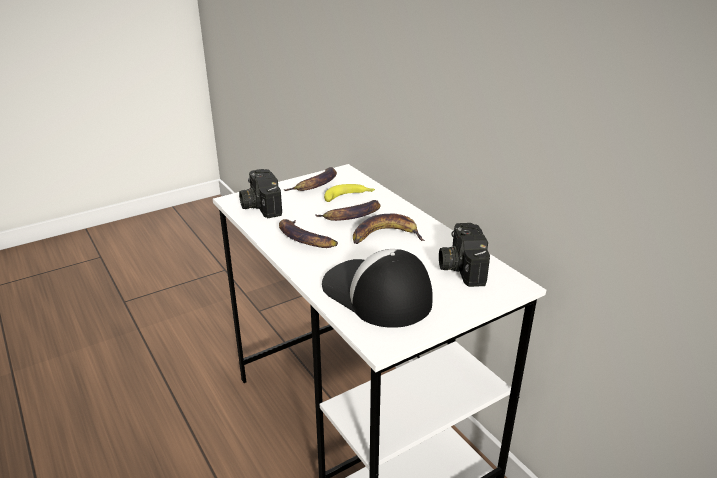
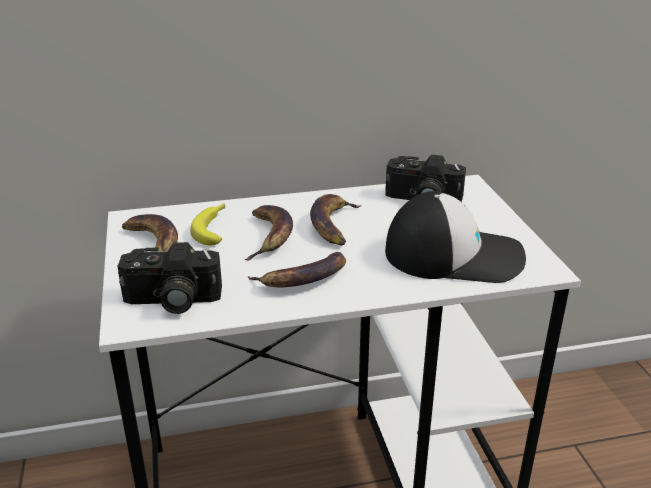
camera: 70 degrees left, 0 degrees up
cap [322,249,433,328] -> cap turned 150 degrees counterclockwise [385,191,526,283]

